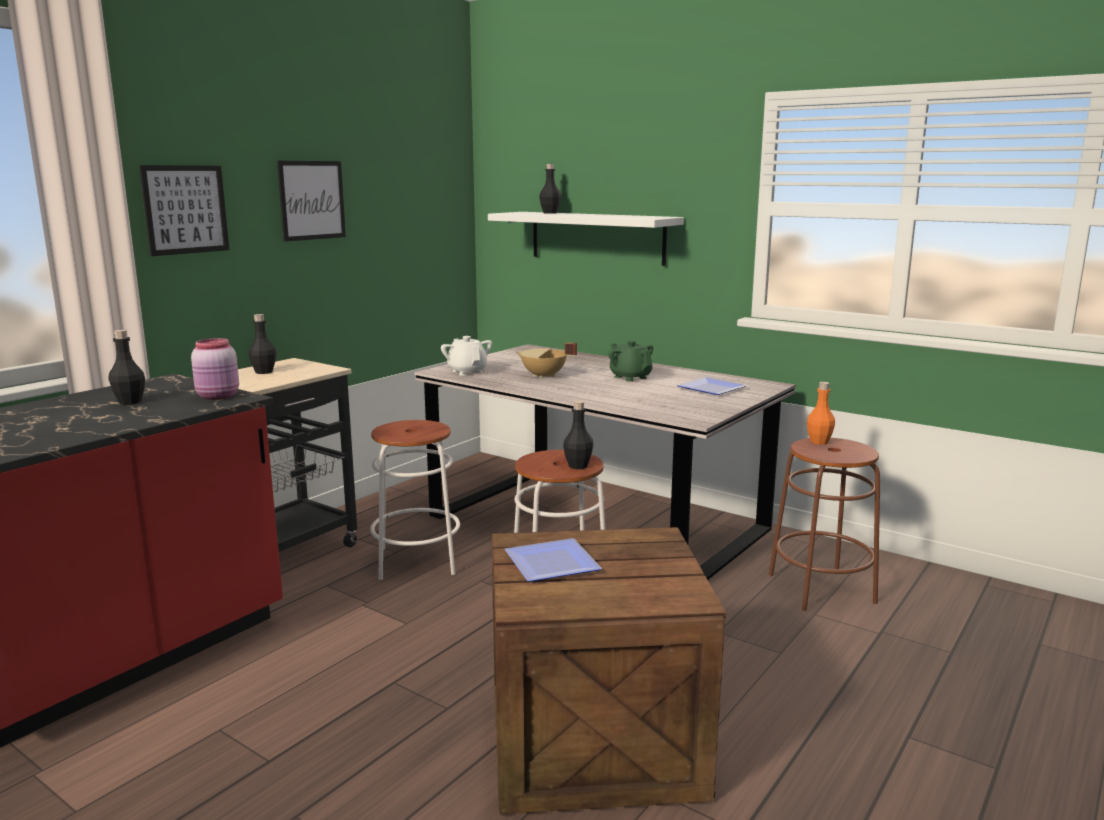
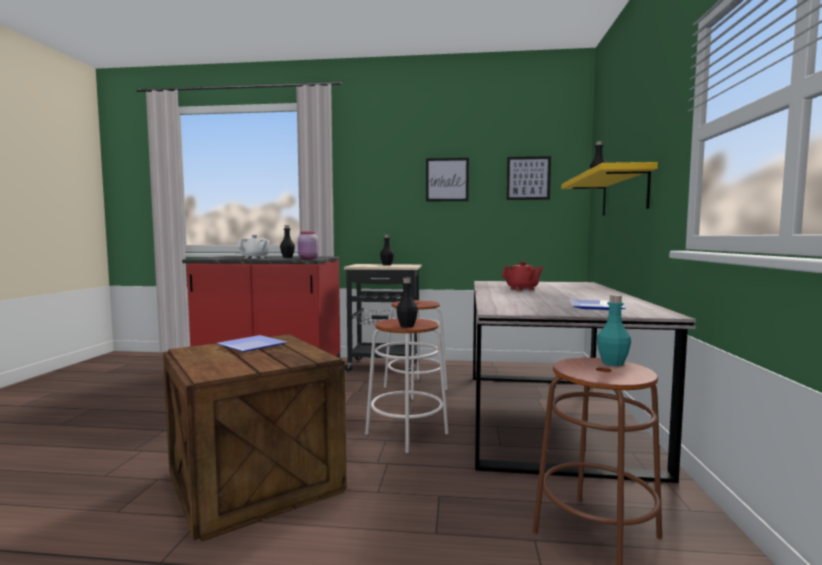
camera: 60 degrees right, 10 degrees down
picture [139,165,229,256] -> picture moved to [506,156,551,200]
white teapot [441,336,492,376] -> white teapot moved to [238,235,270,259]
white shelf [488,212,684,266] -> yellow shelf [561,162,658,216]
beige cooking pot [516,343,577,379] -> red teapot [502,262,543,290]
green teapot [608,340,653,381] -> none
orange bottle [807,382,835,445] -> turquoise bottle [597,295,631,366]

